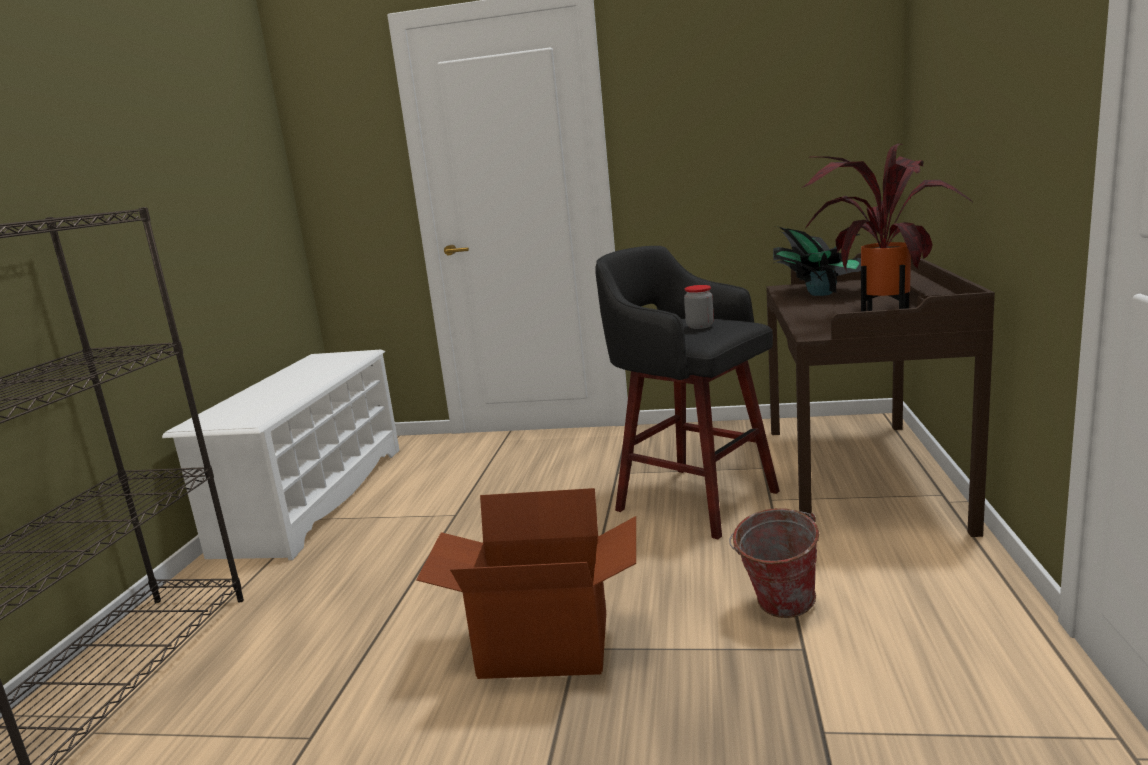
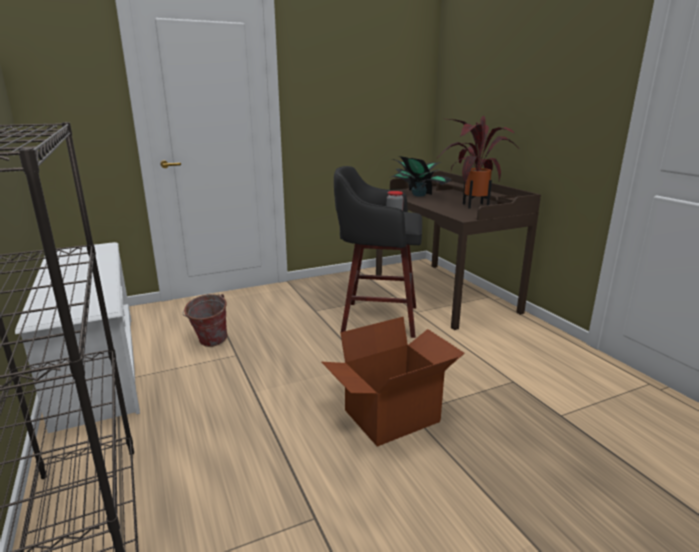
camera: 35 degrees left, 5 degrees up
bucket [729,508,819,618] -> bucket moved to [183,294,228,347]

